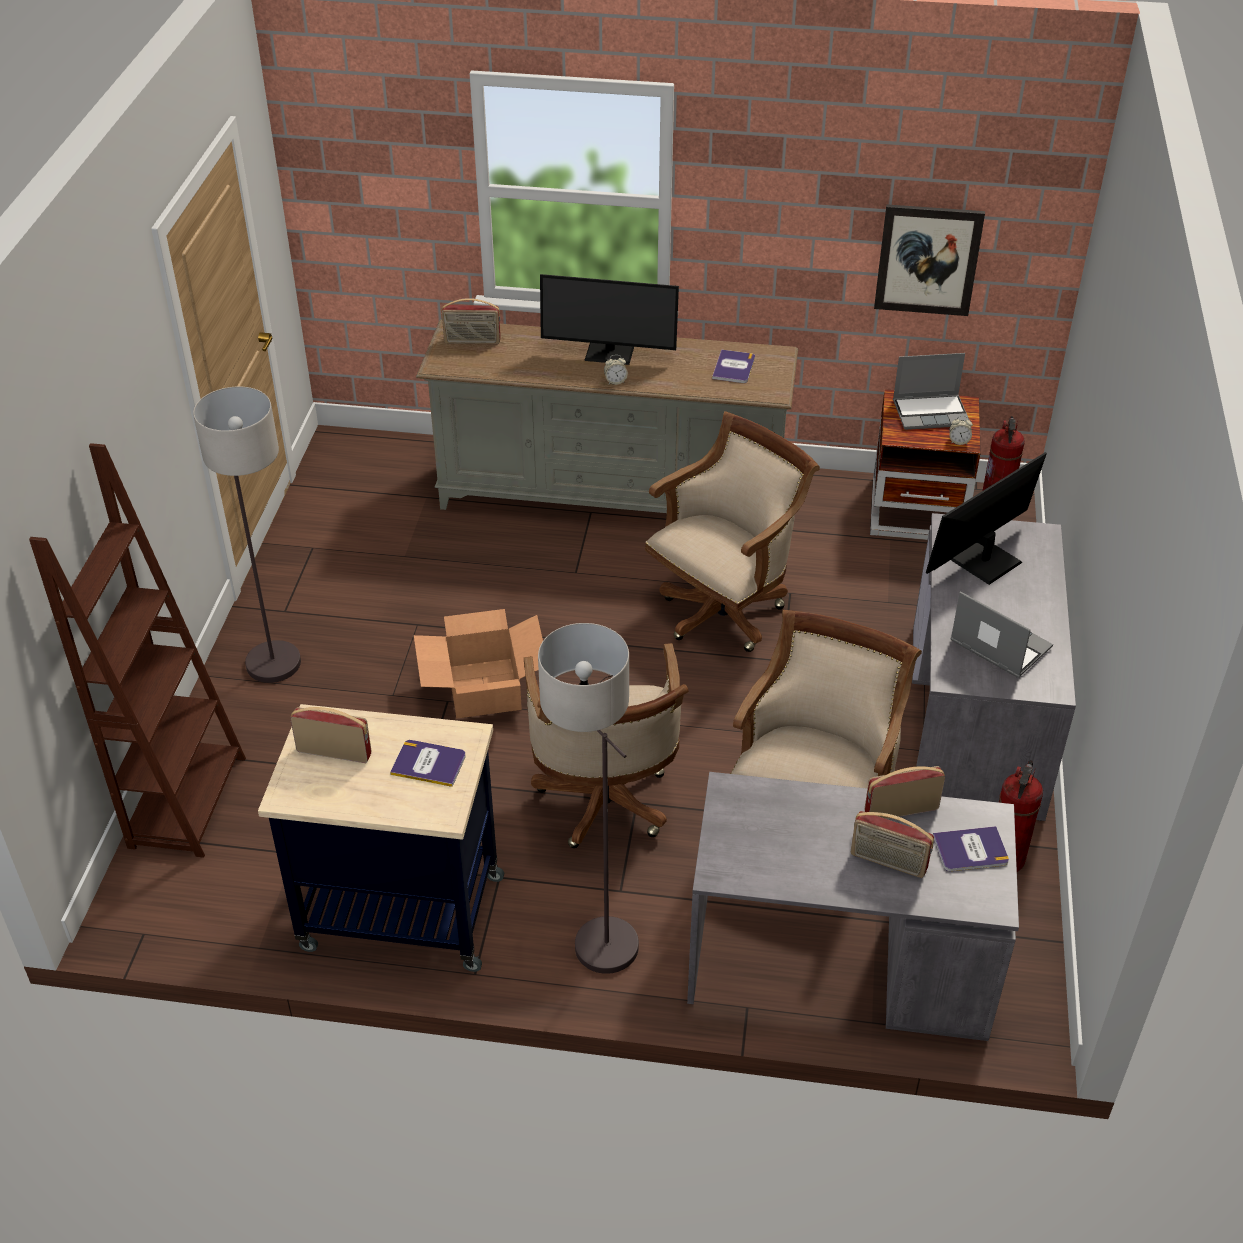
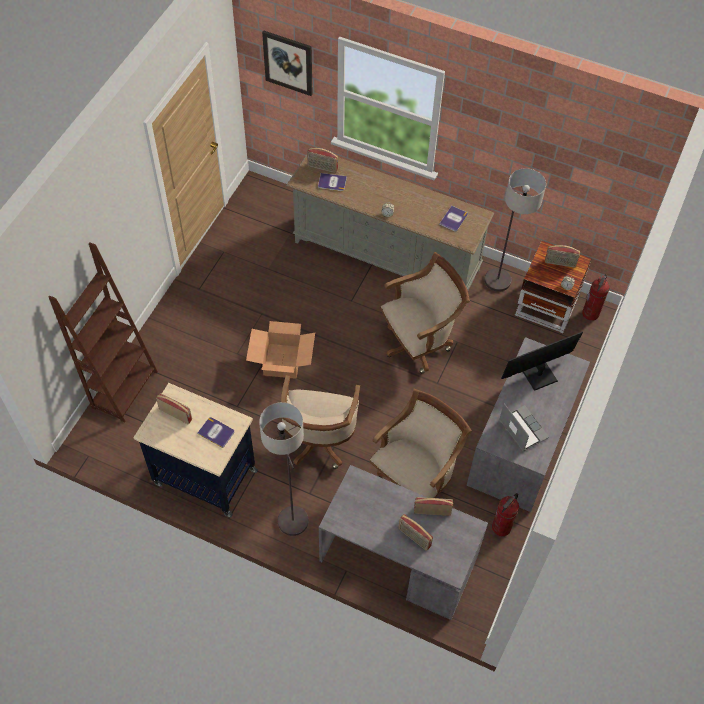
camera: 15 degrees right, 15 degrees up
grey floor lamp [193,387,301,683] -> grey floor lamp moved to [484,168,546,292]
monitor [540,274,679,365] -> none
picture [874,204,985,316] -> picture moved to [262,30,313,96]
laptop [893,353,970,430] -> radio [545,245,580,268]
book [933,826,1009,871] -> book moved to [318,173,347,191]

